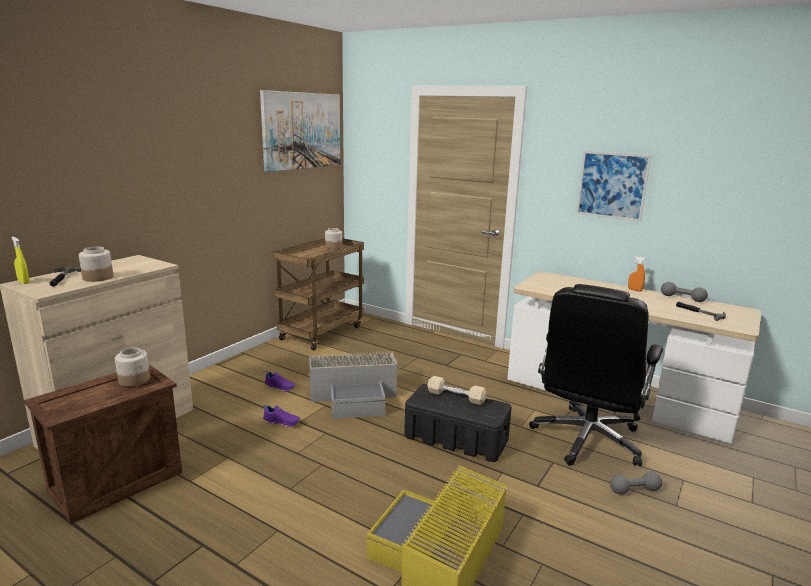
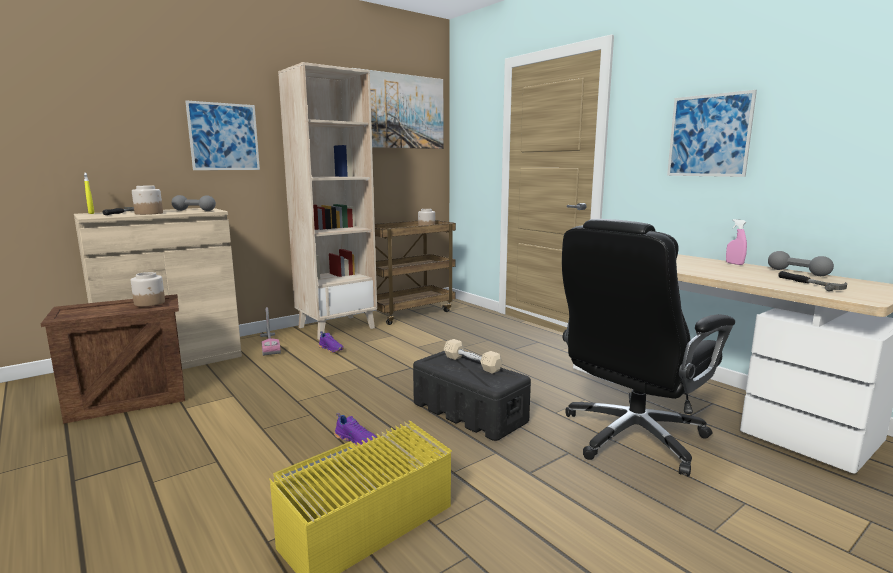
camera: 20 degrees right, 5 degrees down
purple shoe [262,404,300,427] -> purple shoe moved to [334,413,377,446]
grey storage box [309,351,397,419] -> none
grey dumbbell [610,472,662,494] -> grey dumbbell moved to [172,195,216,211]
orange spray bottle [628,256,645,292] -> pink spray bottle [726,219,747,265]
none -> picture [185,101,260,170]
none -> vacuum cleaner [260,307,281,356]
none -> beige bookcase [278,62,377,340]

